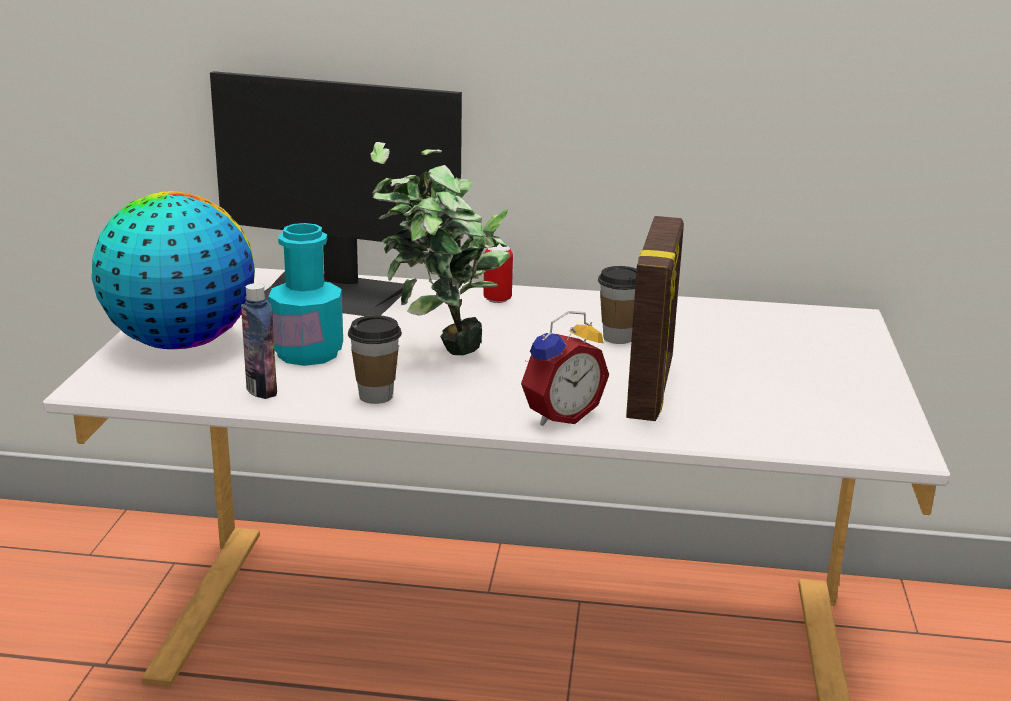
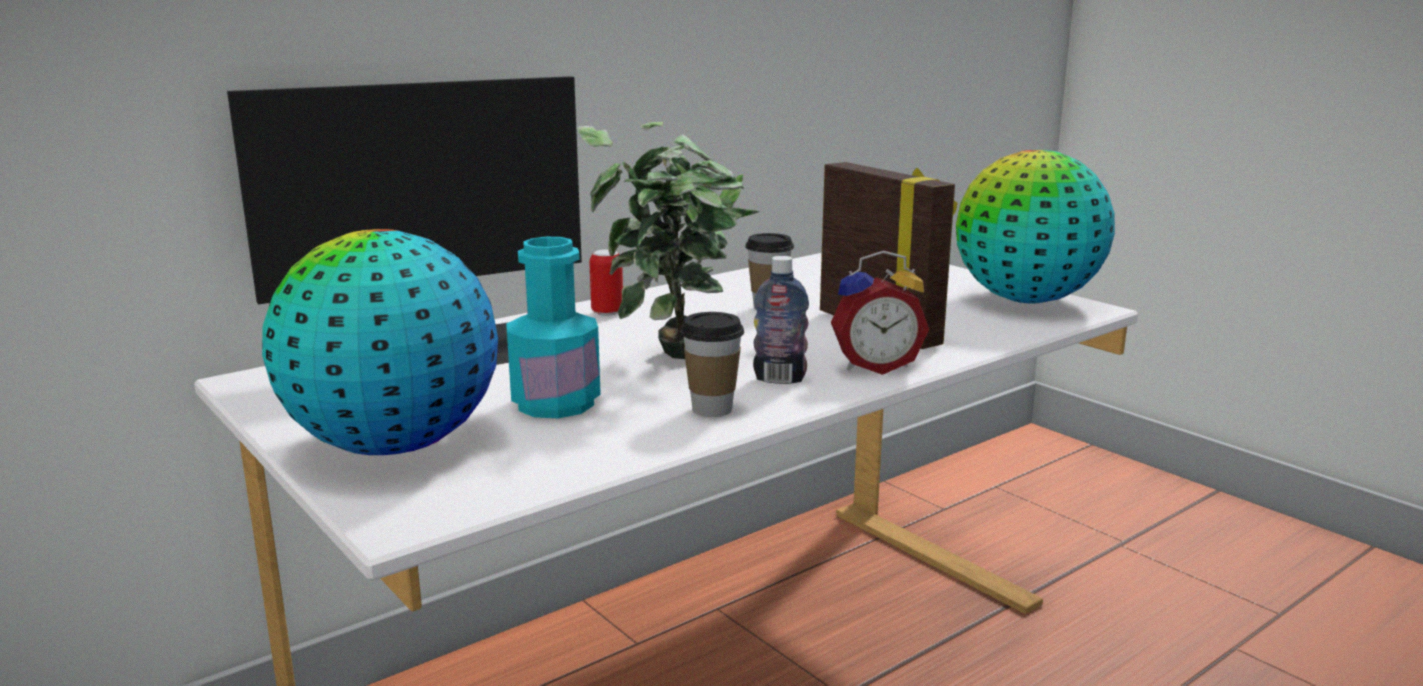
camera: 45 degrees left, 5 degrees down
bottle [241,283,277,399] -> bottle moved to [753,256,809,384]
alarm clock [521,311,609,426] -> alarm clock turned 75 degrees clockwise [831,250,929,375]
none -> globe [956,150,1115,303]

